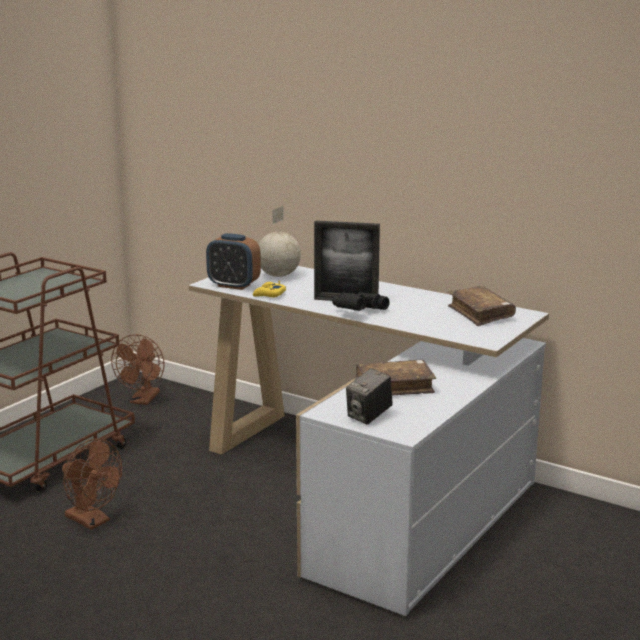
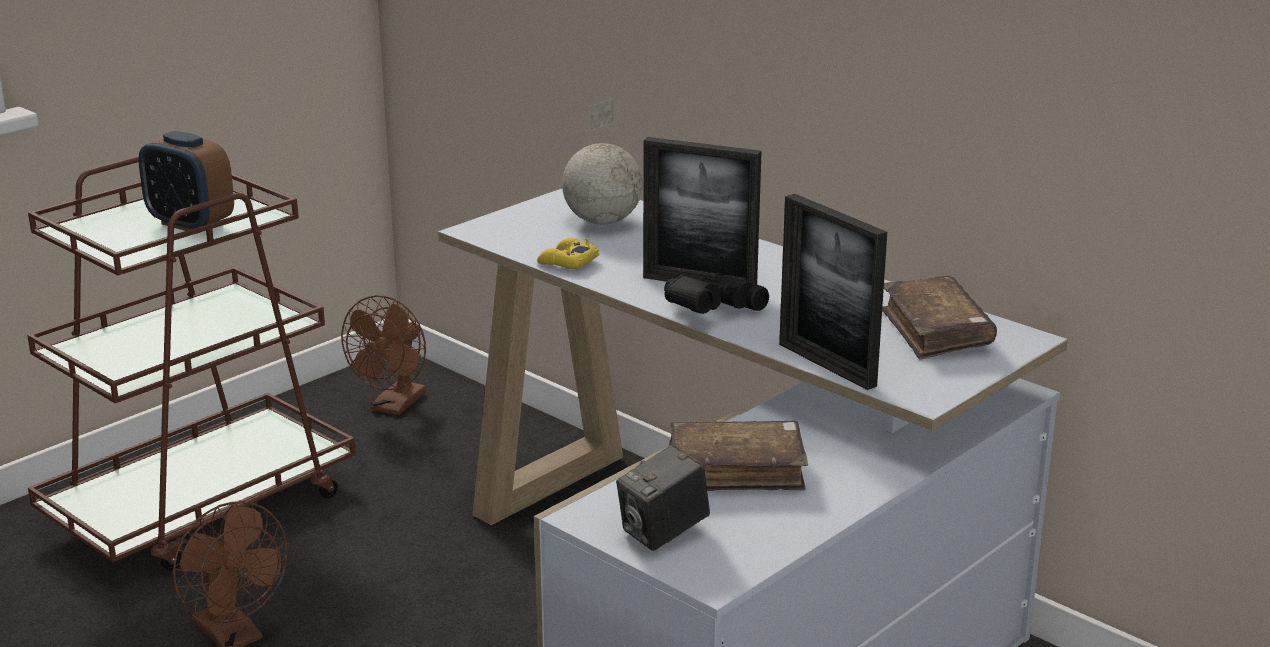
camera: 10 degrees right, 5 degrees up
alarm clock [206,233,261,290] -> alarm clock moved to [138,131,234,231]
none -> picture frame [779,194,887,390]

